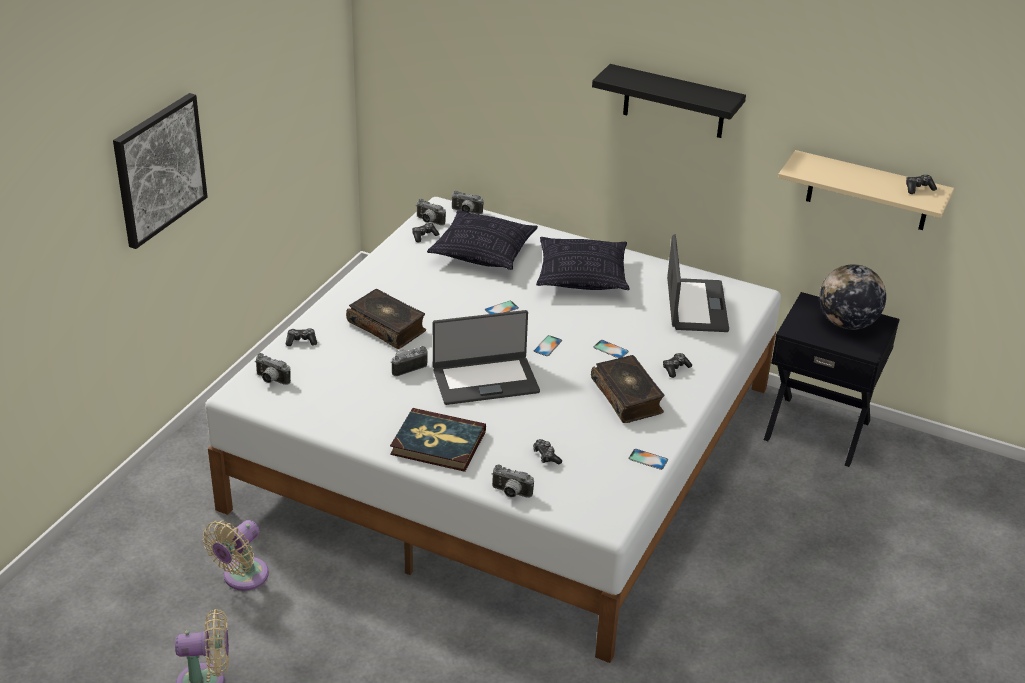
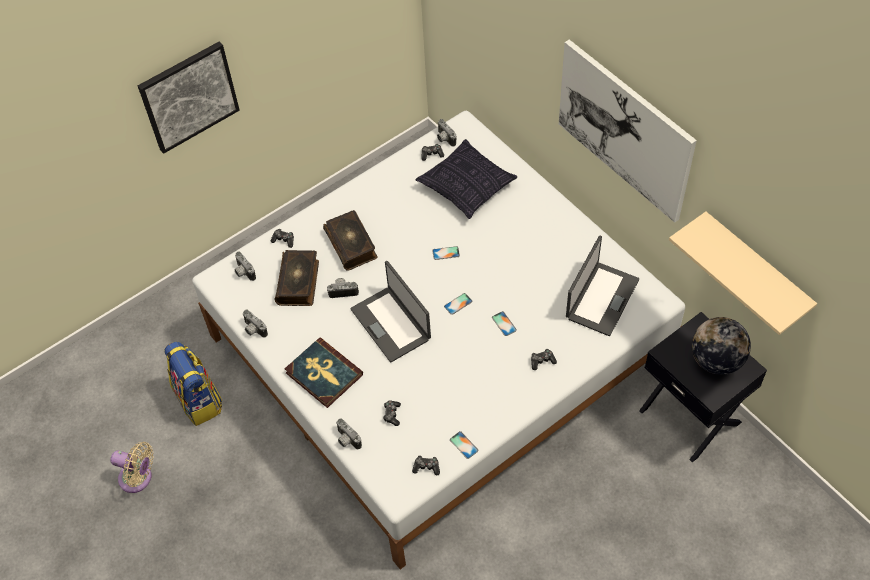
camera: 30 degrees right, 20 degrees up
beige fan [203,520,269,591] -> backpack [164,341,222,426]
laptop [433,310,540,405] -> laptop turned 45 degrees clockwise [350,261,431,362]
camera [451,191,484,214] -> camera moved to [242,309,268,338]
pillow [536,237,629,290] -> none
book [591,355,664,423] -> book moved to [274,250,319,306]
black shelf [592,64,746,138] -> picture [559,40,697,223]
game controller [906,175,937,194] -> game controller moved to [412,455,440,475]

